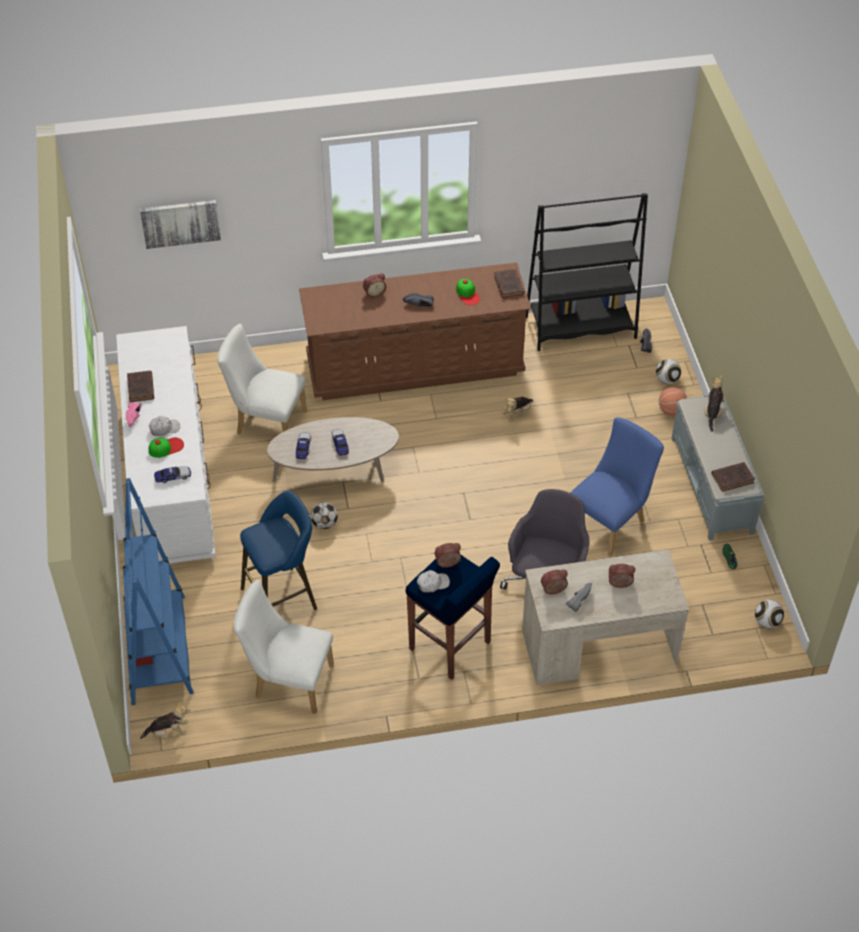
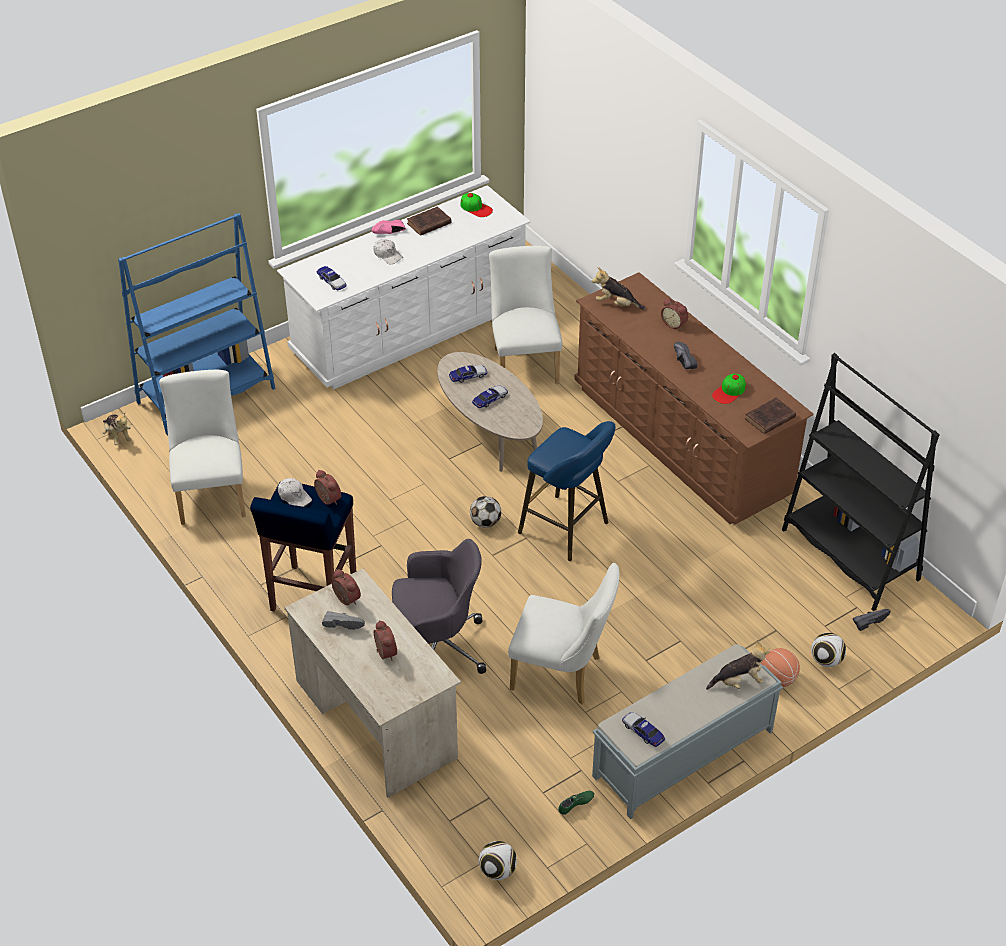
camera: 65 degrees right, 5 degrees down
picture [140,200,221,249] -> none
cap [149,437,184,458] -> cap moved to [461,193,493,217]
blue stool [240,491,317,610] -> blue stool moved to [518,421,616,561]
football [310,502,338,529] -> football moved to [470,496,501,528]
plush toy [502,397,533,422] -> plush toy moved to [592,267,645,310]
blue chair [571,417,664,557] -> white chair [508,563,619,705]
brown book [711,462,755,492] -> toy car [622,712,665,747]

